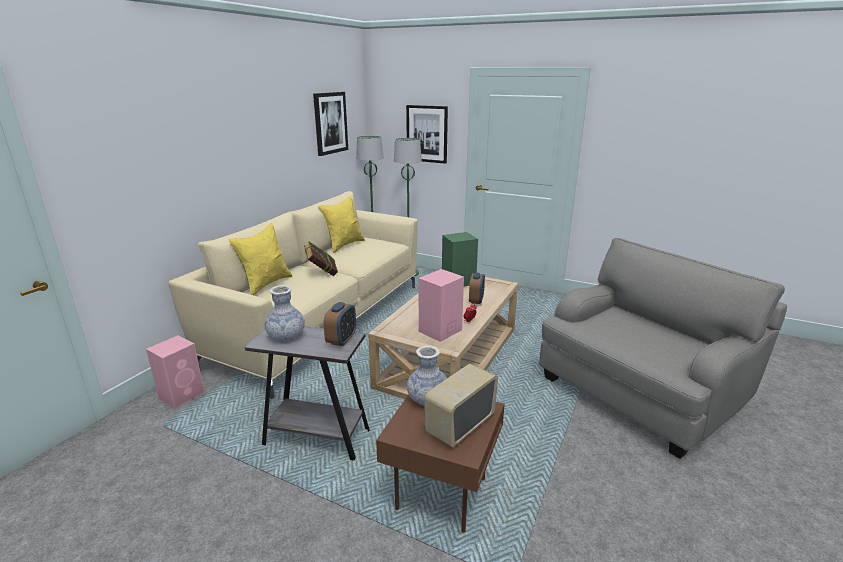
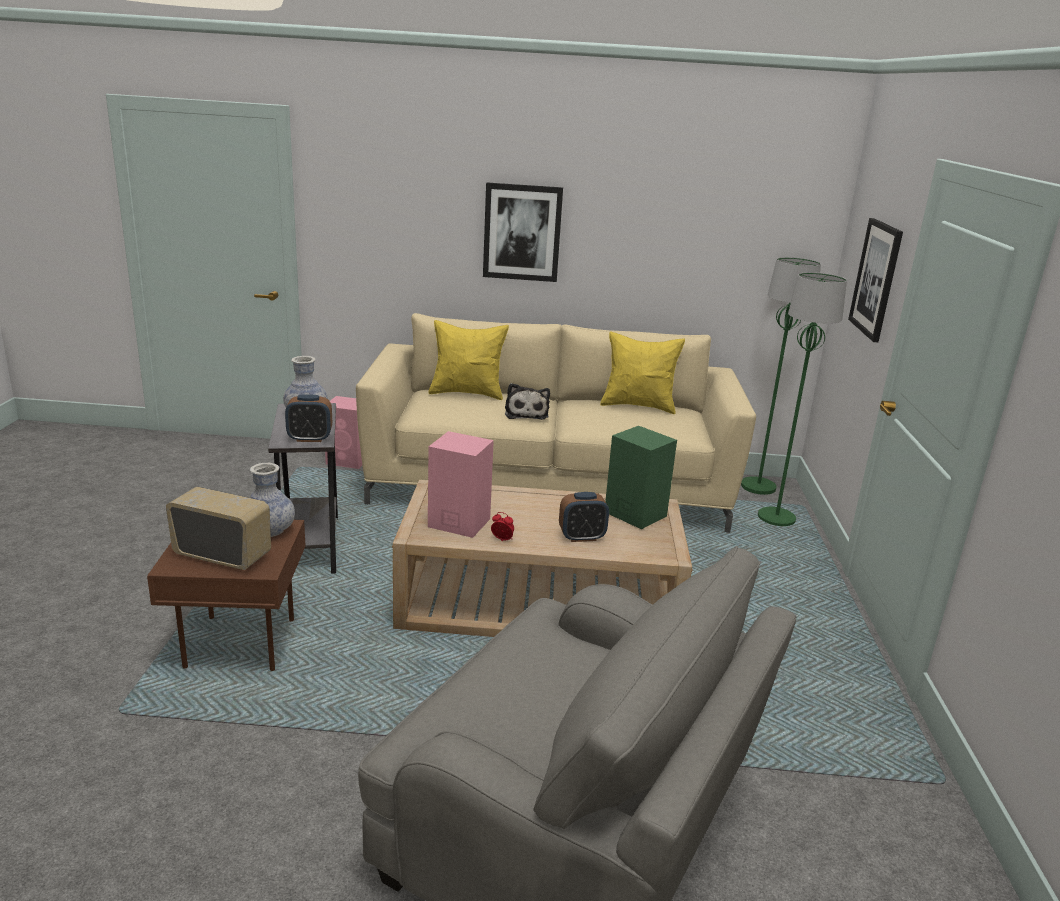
camera: 65 degrees right, 0 degrees up
book [304,241,338,276] -> plush toy [505,383,550,420]
picture [313,92,348,156] -> picture moved to [483,183,563,282]

